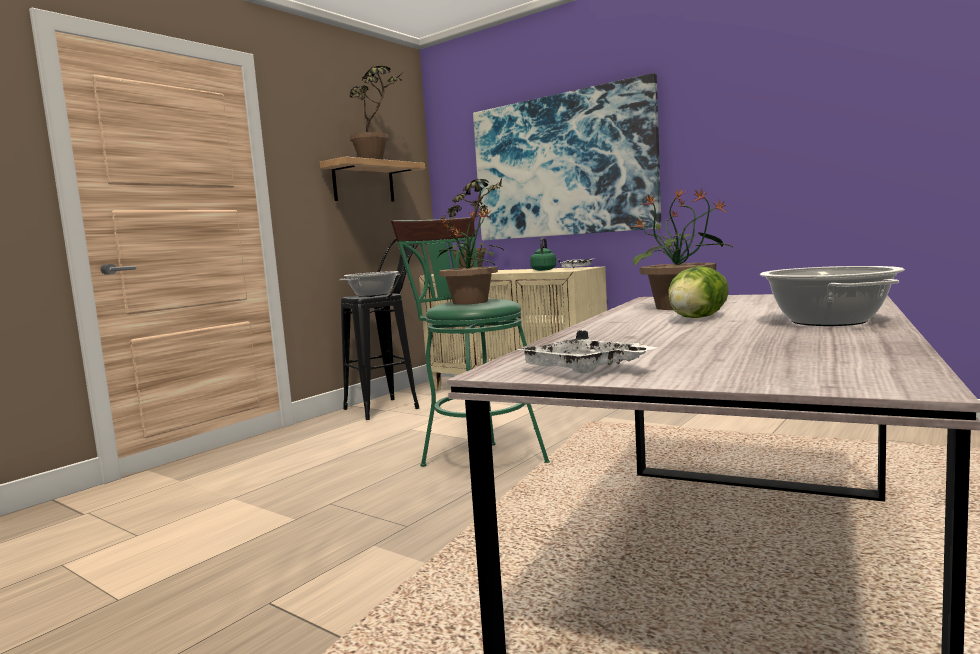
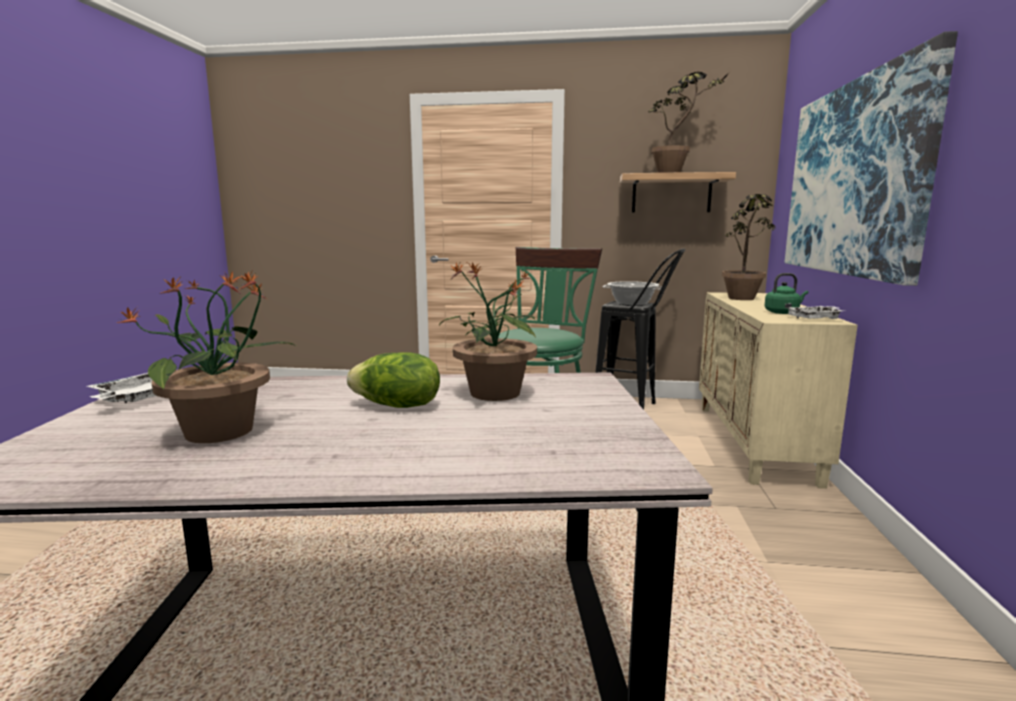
camera: 60 degrees right, 5 degrees up
potted plant [438,208,504,305] -> potted plant moved to [117,269,296,443]
cooking pot [760,266,905,326] -> none

